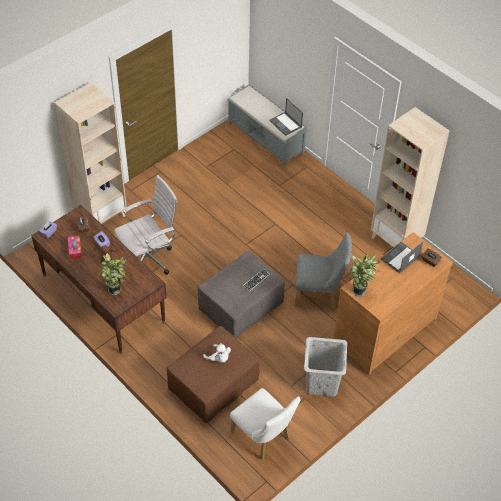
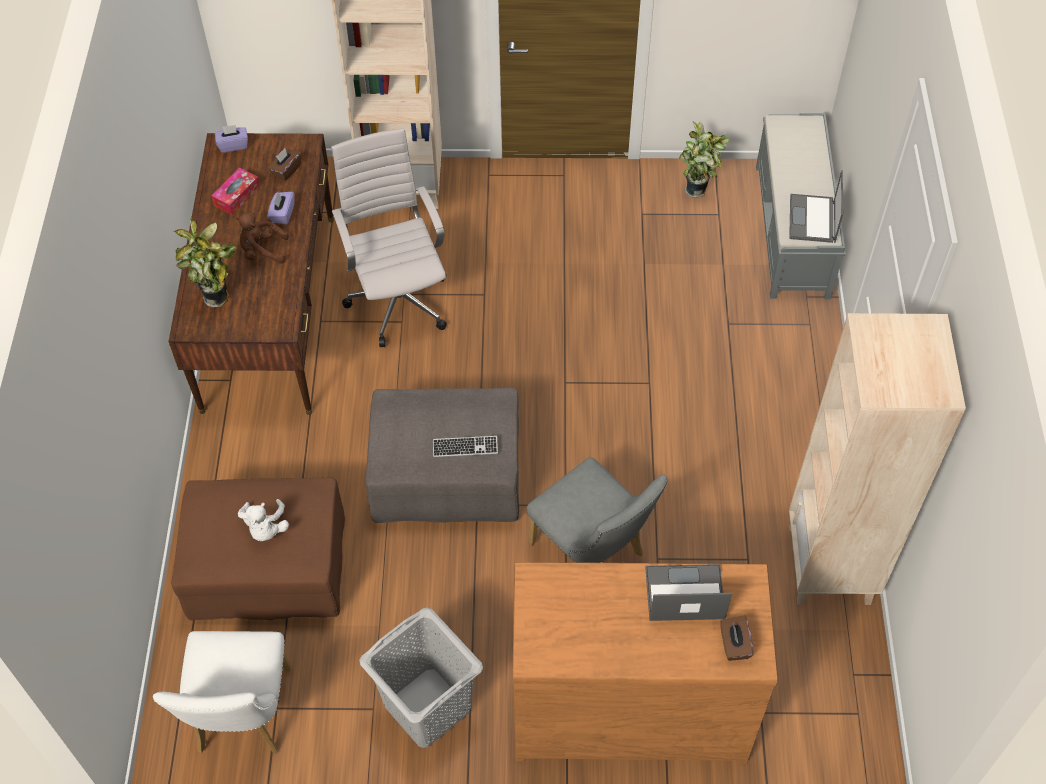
camera: 45 degrees right, 5 degrees up
white office chair [114,175,177,275] -> white office chair turned 120 degrees counterclockwise [331,128,447,347]
potted plant [350,254,380,297] -> potted plant moved to [679,121,730,198]

